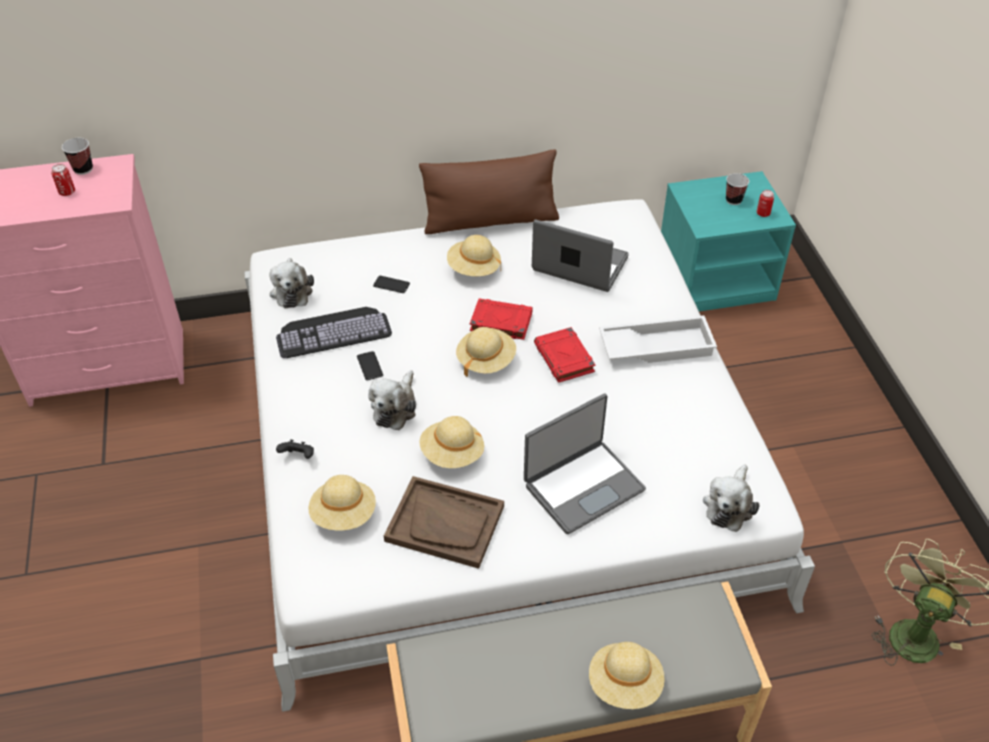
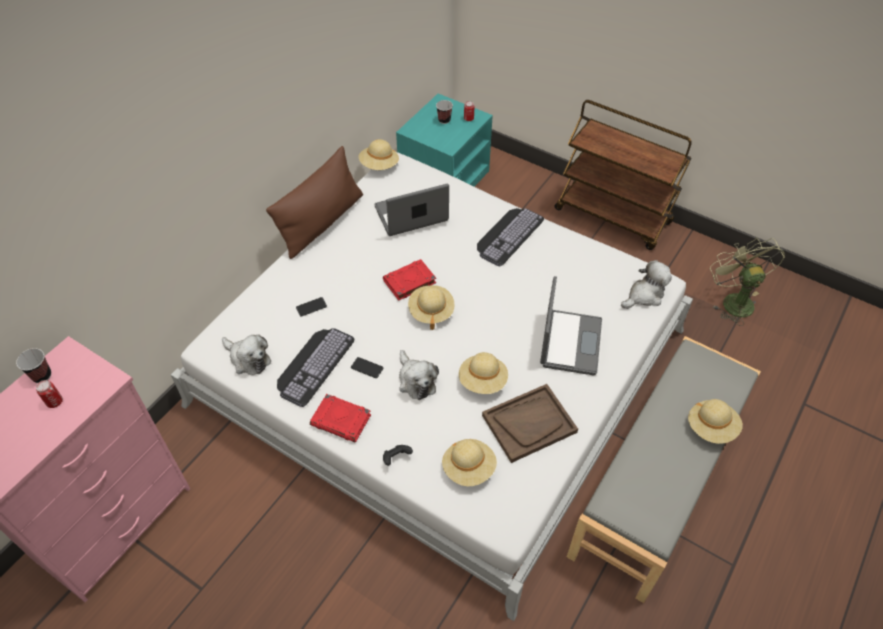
camera: 45 degrees left, 5 degrees up
beige hat [447,235,501,276] -> beige hat moved to [359,139,399,170]
red book [534,327,596,382] -> red book moved to [310,394,371,442]
white tray [599,315,717,363] -> keyboard [477,208,544,266]
plush toy [703,464,760,532] -> plush toy turned 105 degrees counterclockwise [621,260,672,309]
none -> brown cart [554,100,692,250]

